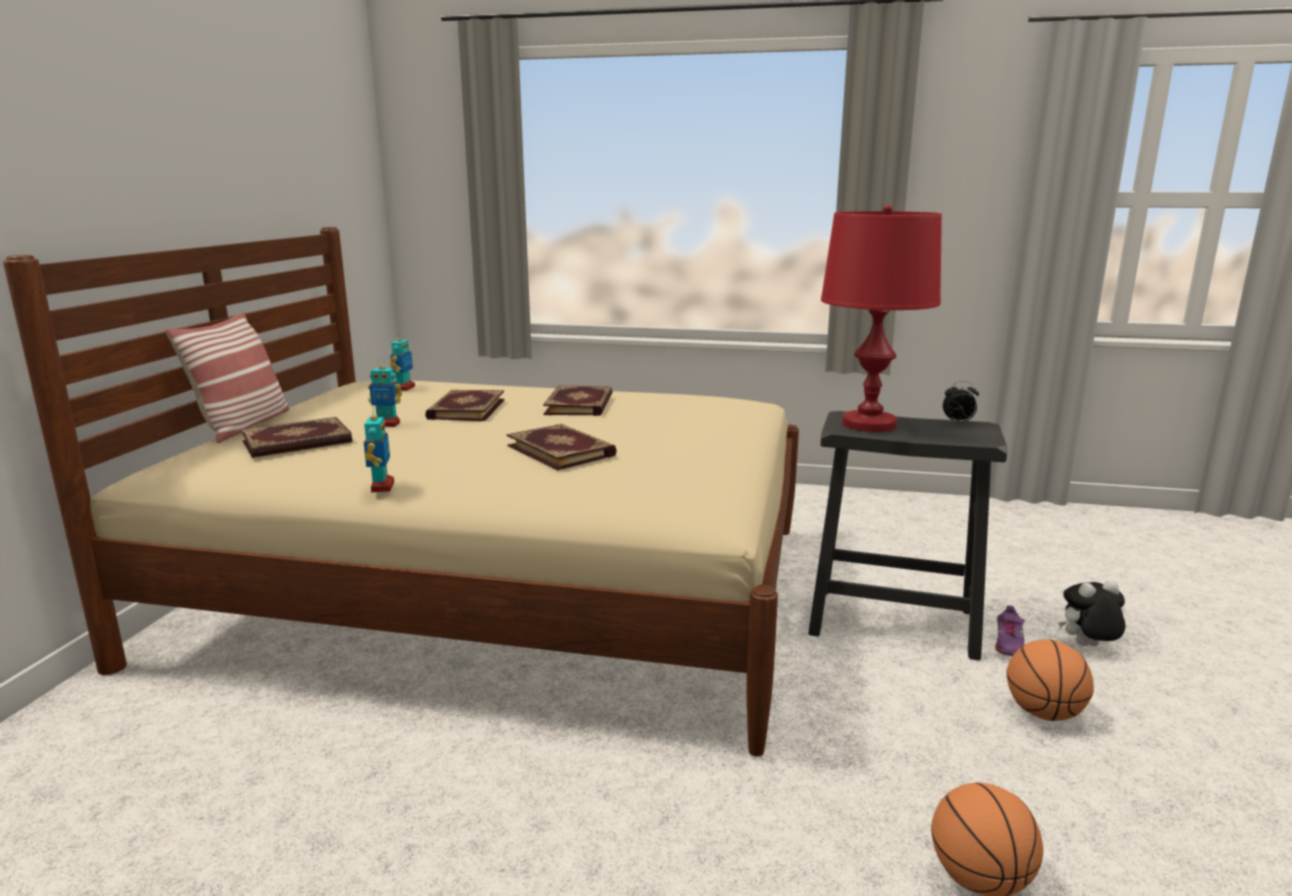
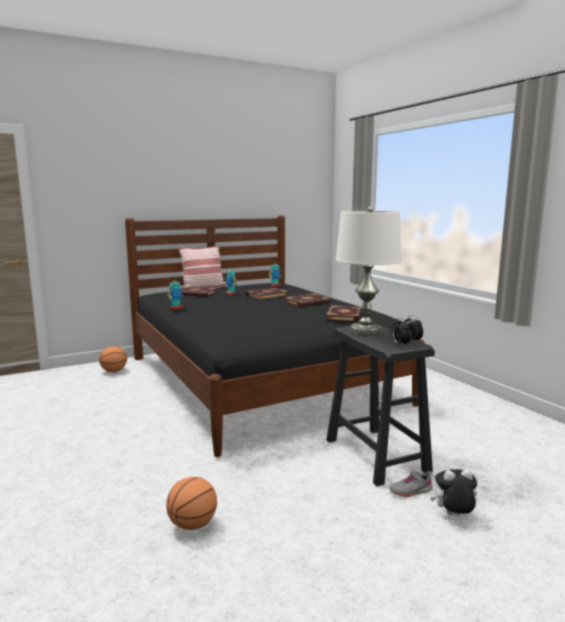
camera: 50 degrees right, 5 degrees down
beige bed [3,227,799,757] -> black bed [125,215,425,457]
book [507,424,617,470] -> book moved to [326,305,361,322]
red table lamp [821,204,942,432] -> white table lamp [335,207,402,335]
purple shoe [995,605,1025,656] -> grey shoe [389,470,432,497]
basketball [1007,639,1094,721] -> basketball moved to [99,346,127,372]
plush toy [1059,580,1125,646] -> plush toy turned 45 degrees counterclockwise [430,469,477,516]
none -> alarm clock [391,318,411,346]

